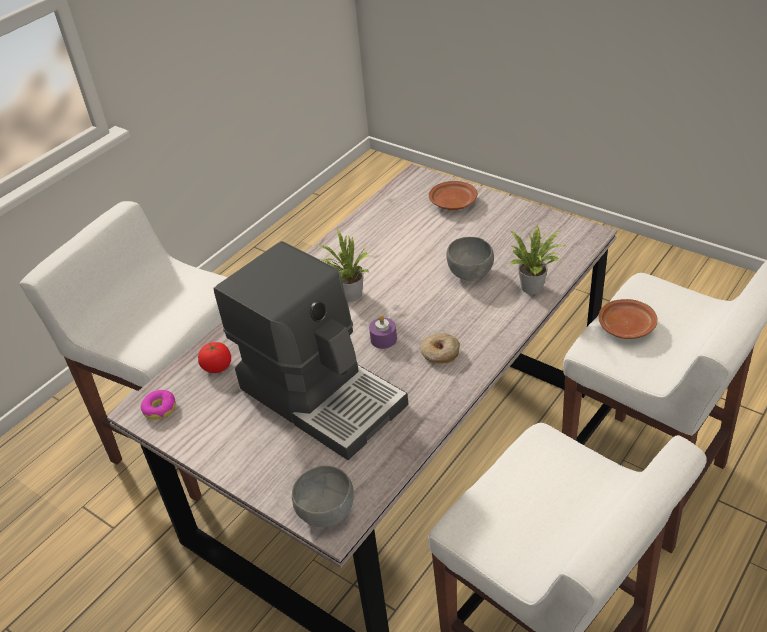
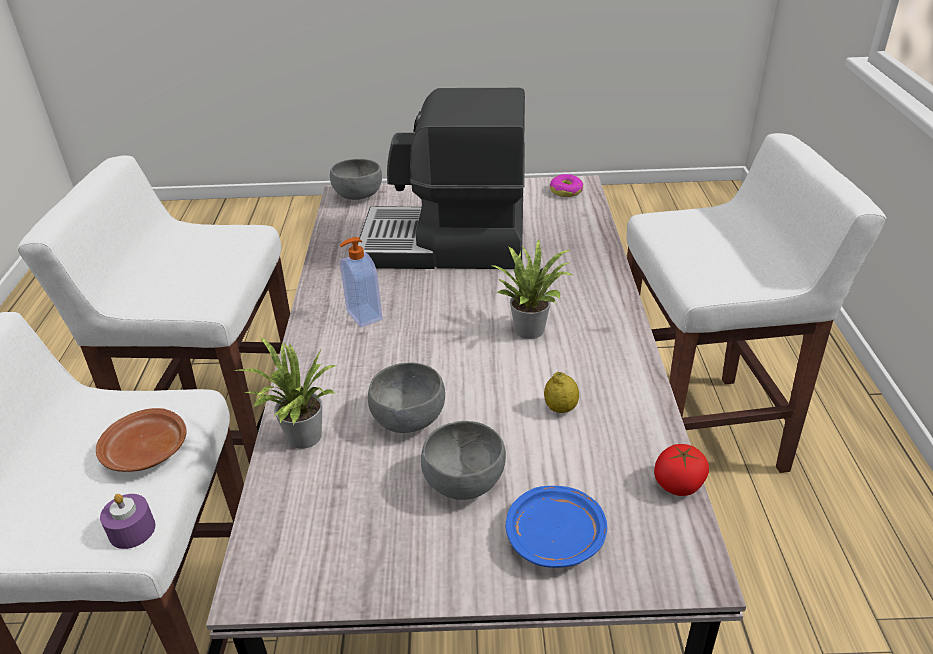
camera: 140 degrees right, 5 degrees down
tomato [198,342,231,373] -> tomato moved to [654,444,709,496]
purple candle [369,315,397,349] -> purple candle moved to [100,494,155,549]
donut [420,333,460,363] -> soap dispenser [340,237,382,327]
brown plate [429,181,478,210] -> blue plate [506,486,607,568]
none -> grey bowl [421,421,506,500]
none -> lemon [544,372,579,413]

